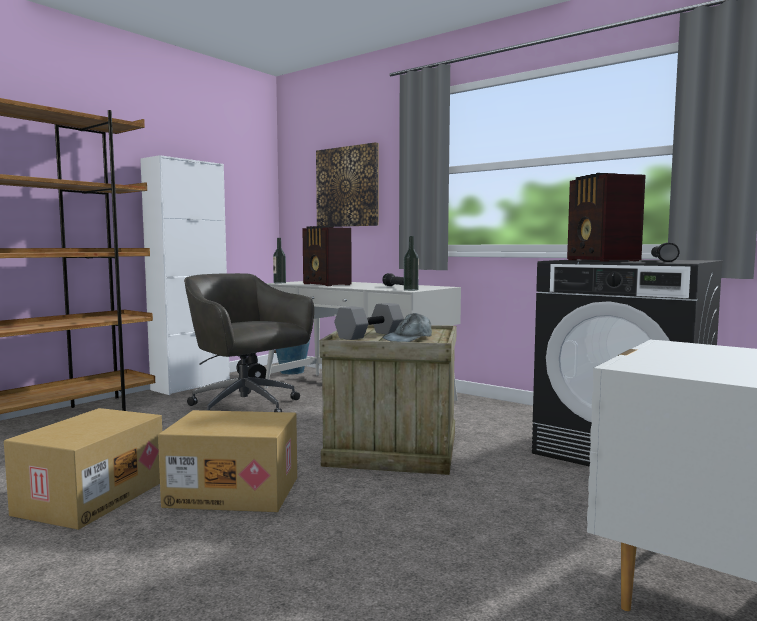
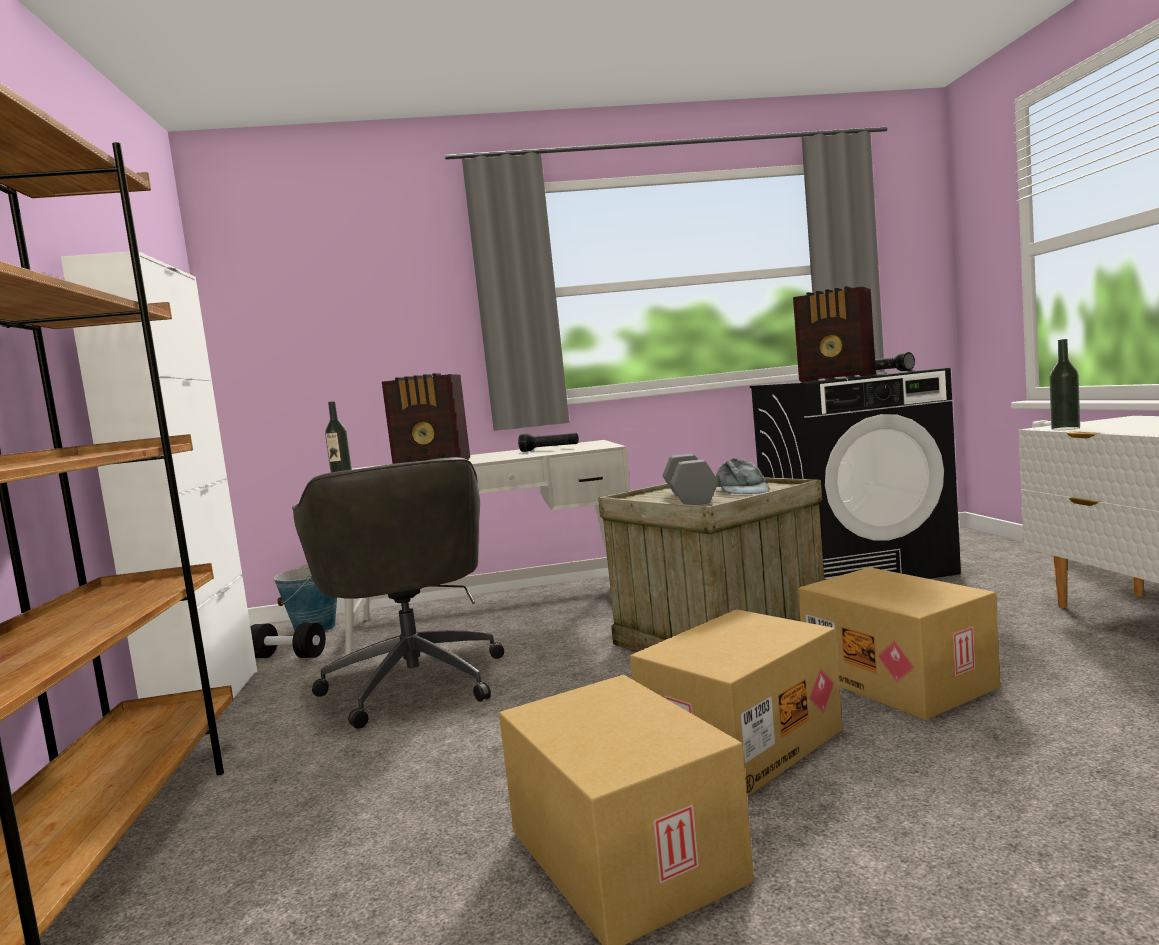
camera: 45 degrees left, 0 degrees up
grey office chair [184,273,314,412] -> grey office chair turned 105 degrees counterclockwise [292,457,504,729]
picture [316,142,379,227] -> none
bottle [404,236,419,291] -> bottle moved to [1049,339,1080,430]
none -> cardboard box [798,567,1000,720]

